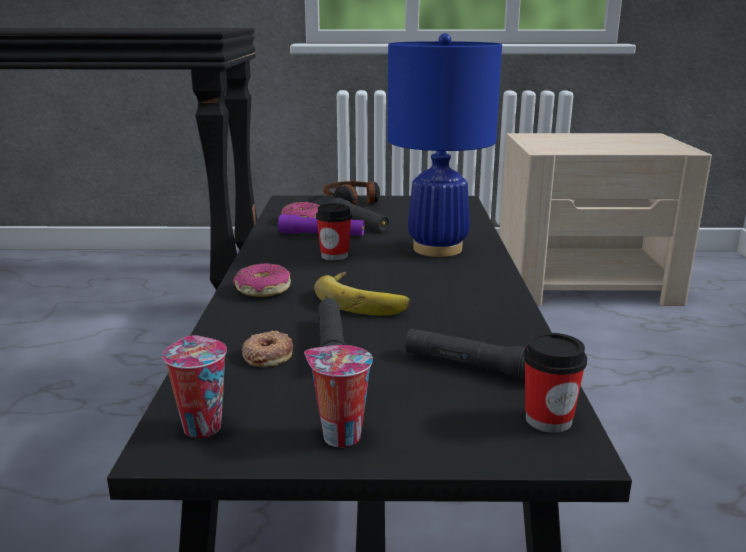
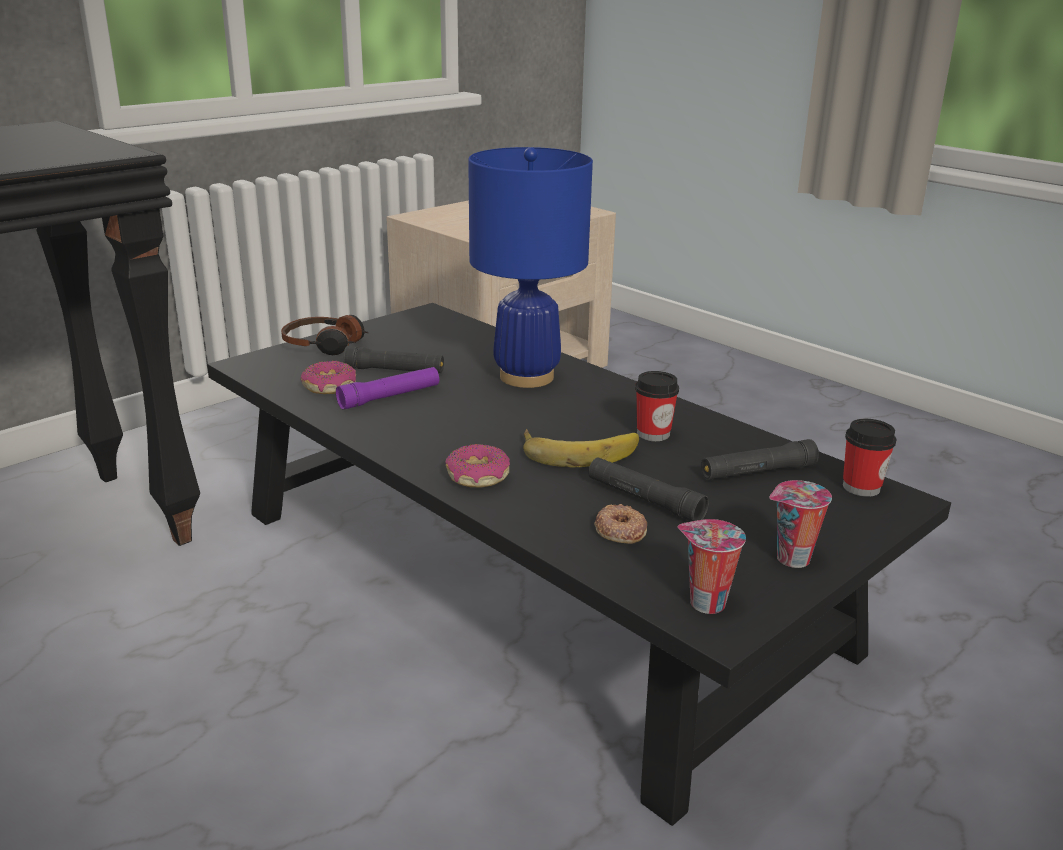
camera: 45 degrees left, 5 degrees up
cup [316,203,352,261] -> cup moved to [635,371,679,441]

